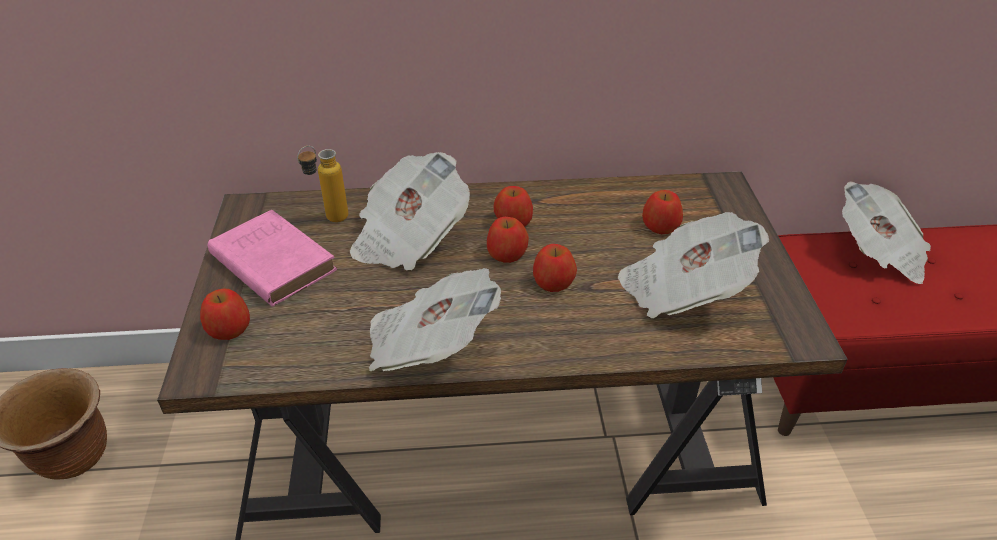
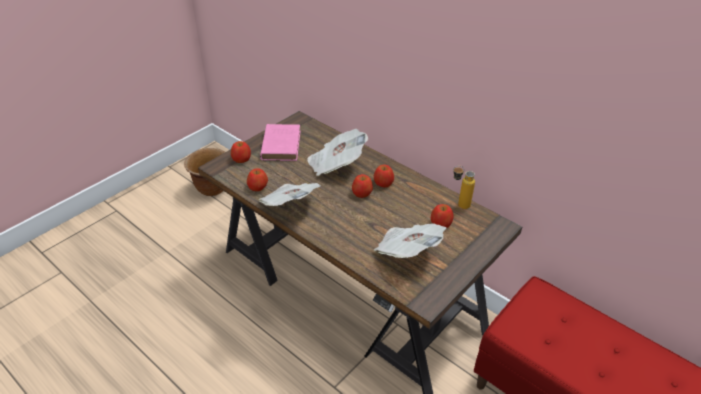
camera: 45 degrees right, 0 degrees up
bottle [297,146,348,222] -> bottle moved to [453,165,475,209]
apple [533,244,577,292] -> apple moved to [247,169,268,191]
newspaper [842,181,931,284] -> none

